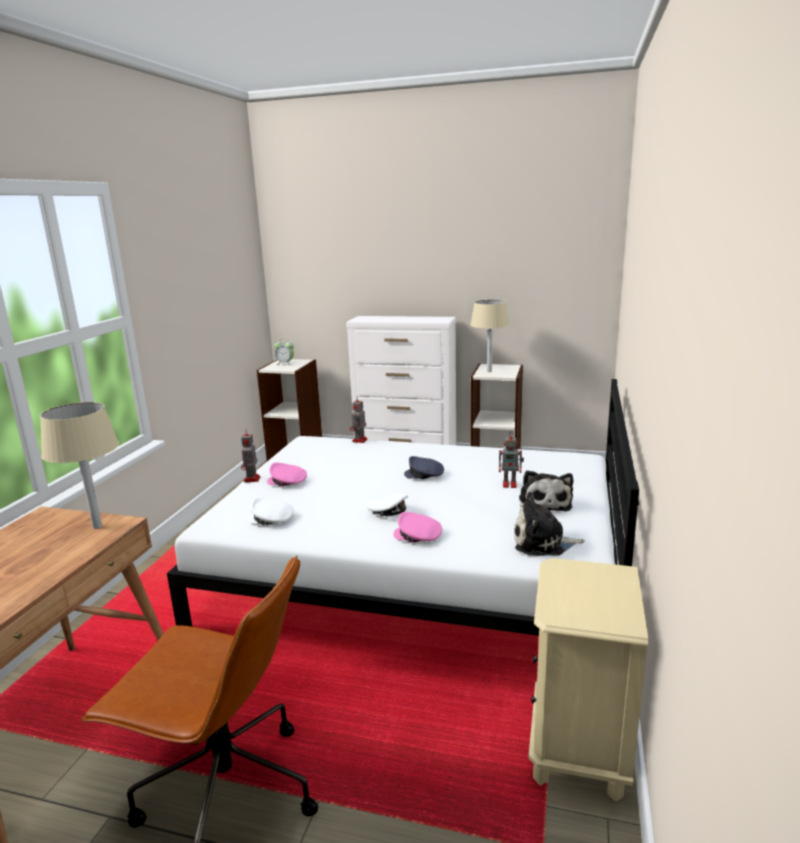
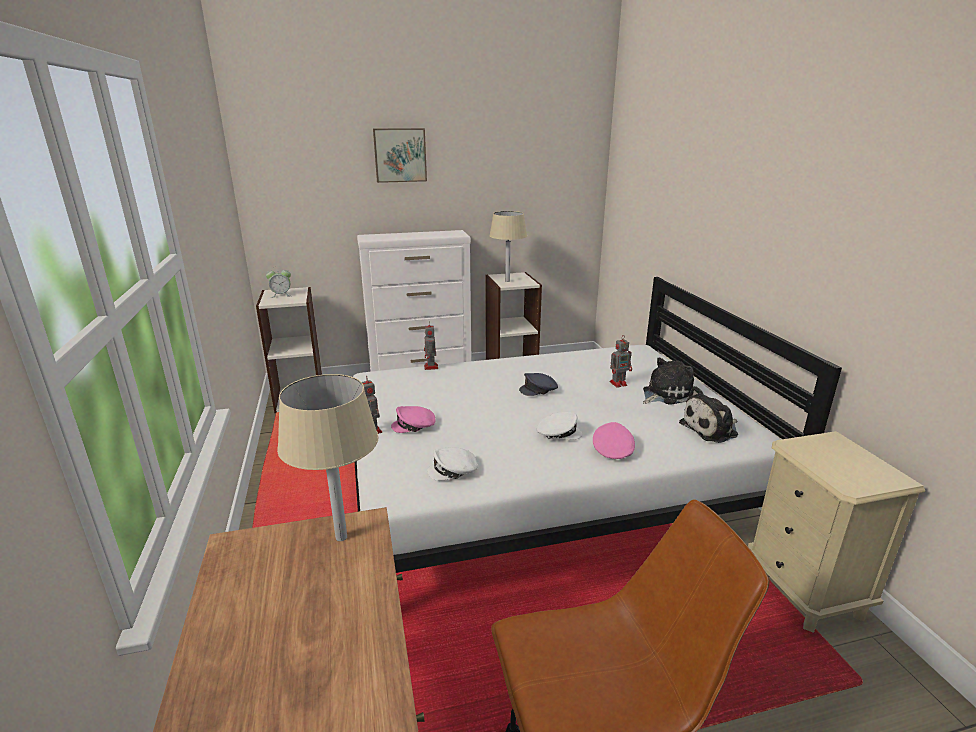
camera: 30 degrees left, 5 degrees up
pink cap [393,512,442,543] -> pink cap turned 105 degrees clockwise [593,422,635,459]
plush toy [519,470,573,511] -> plush toy turned 90 degrees counterclockwise [643,358,694,405]
none -> picture [373,128,427,183]

